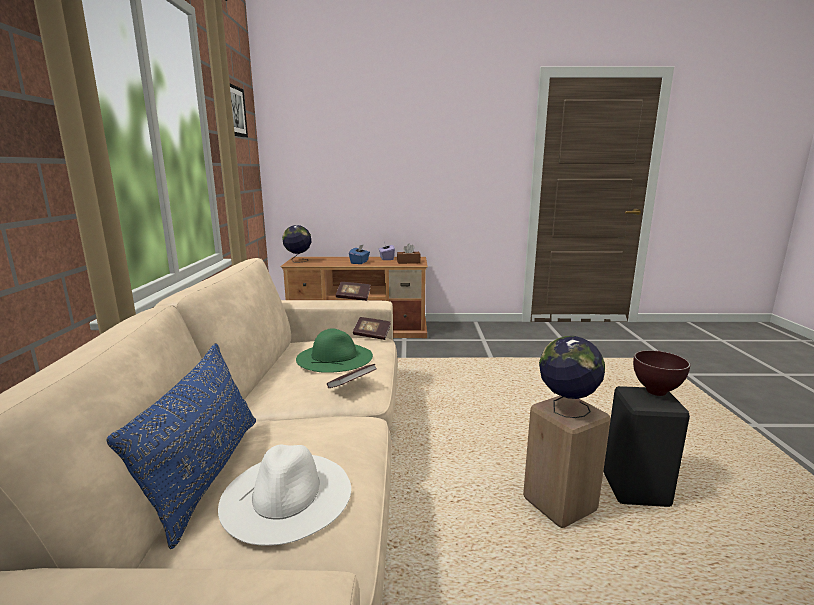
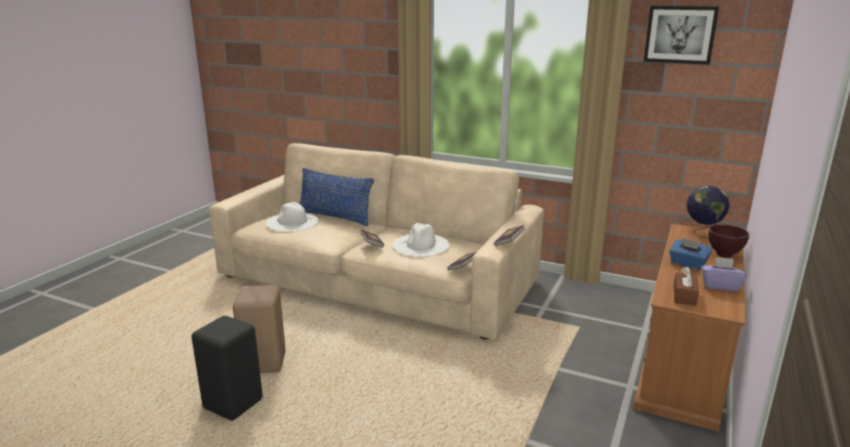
camera: 115 degrees right, 5 degrees up
green hat [296,328,373,373] -> white hat [393,223,450,257]
globe [539,336,605,418] -> none
brown bowl [633,350,690,396] -> brown bowl moved to [708,224,750,258]

